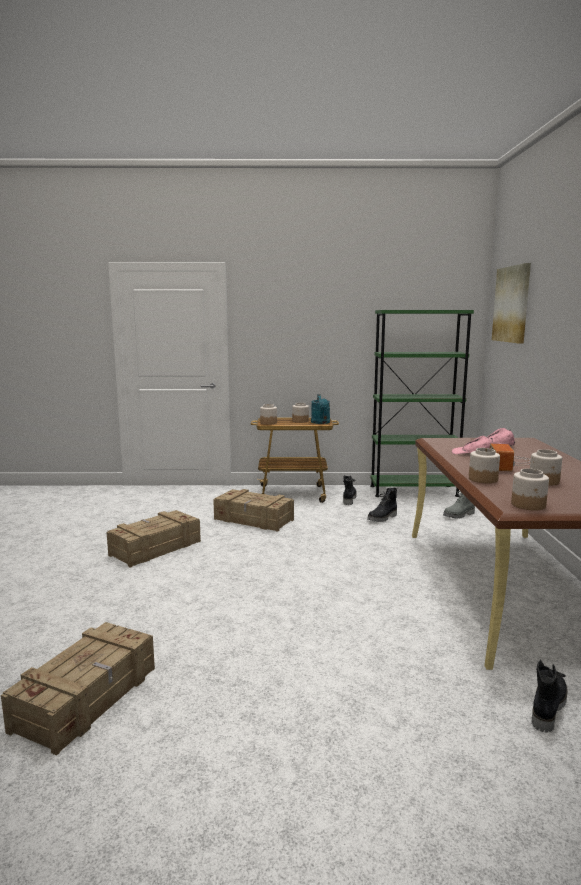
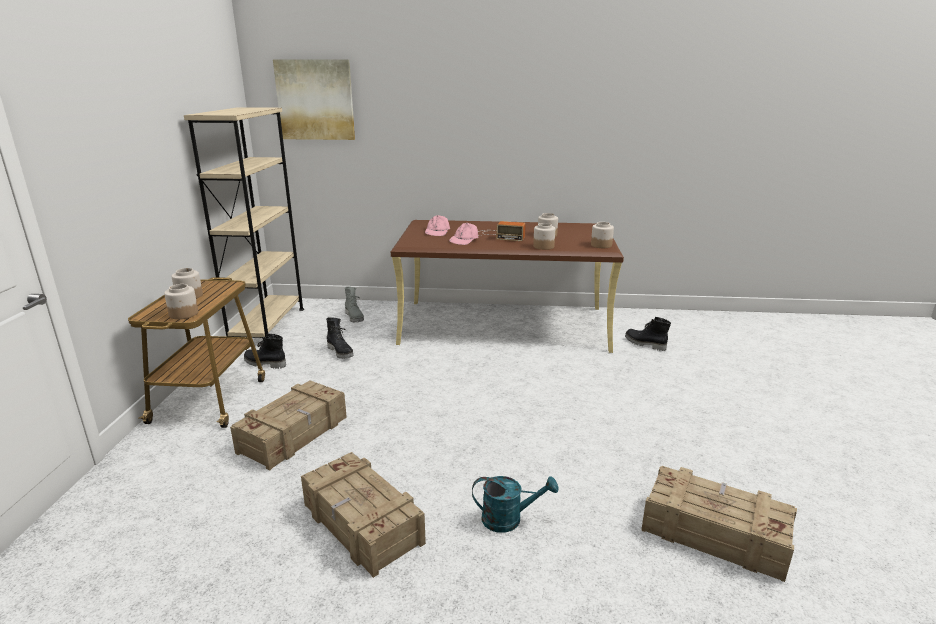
camera: 85 degrees left, 10 degrees up
turquoise watering can [311,394,330,424] -> turquoise watering can moved to [472,476,558,533]
green bookcase [370,310,474,497] -> beige bookcase [184,107,304,338]

